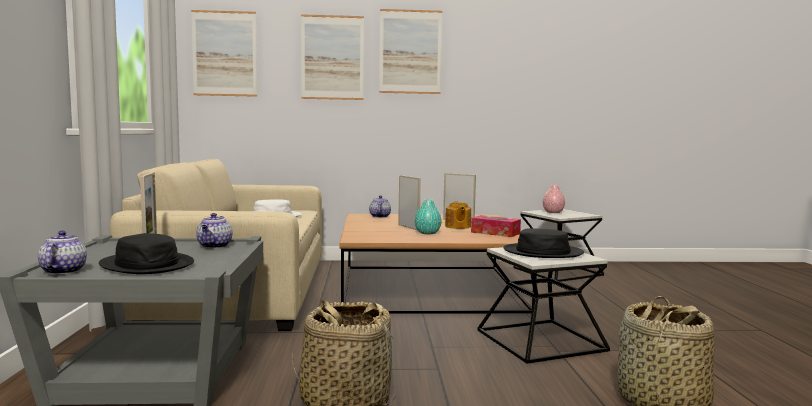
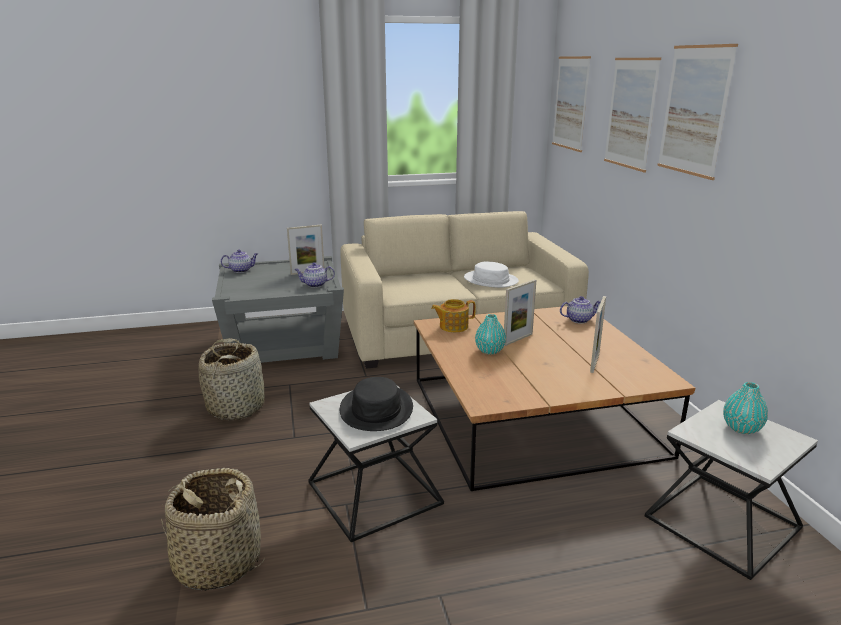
camera: 80 degrees right, 15 degrees up
black hat [99,233,194,274] -> none
teapot [445,202,471,229] -> teapot moved to [431,299,476,333]
tissue box [471,215,521,237] -> none
pink vase [543,185,565,213] -> turquoise vase [723,382,768,434]

